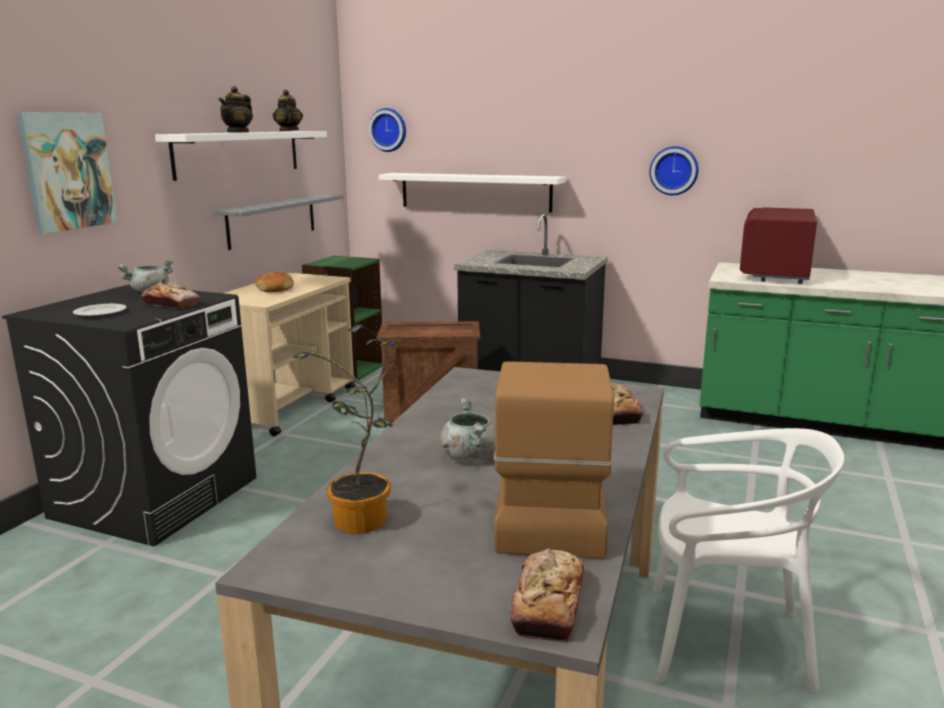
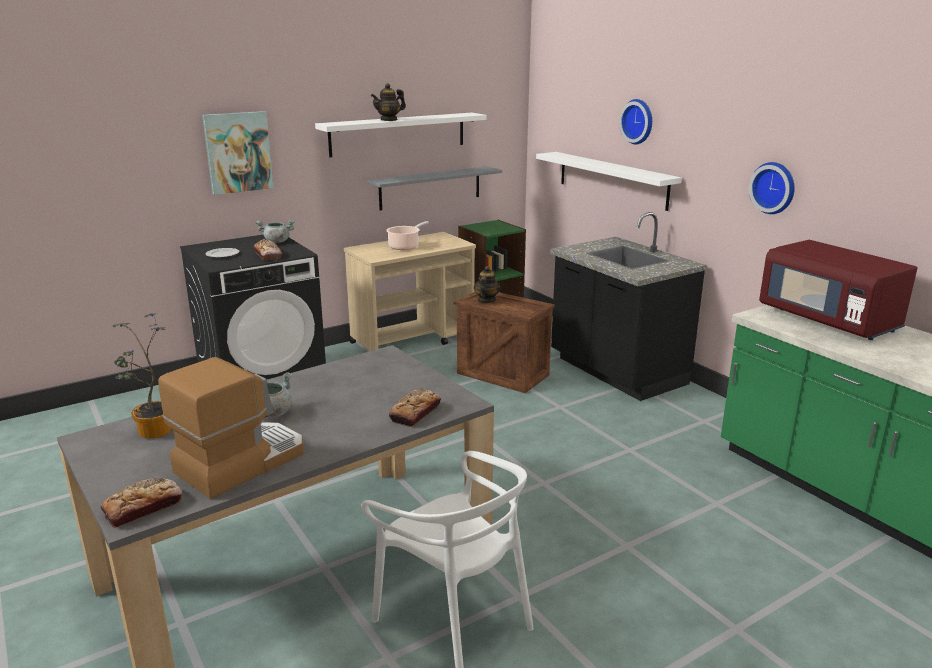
camera: 35 degrees right, 5 degrees up
bread [255,272,294,292] -> cooking pot [386,221,429,250]
teapot [273,89,303,131] -> teapot moved to [474,266,500,303]
wall clock [369,108,406,152] -> wall clock moved to [619,99,652,144]
red microwave [740,207,817,284] -> red microwave turned 90 degrees counterclockwise [759,240,917,340]

